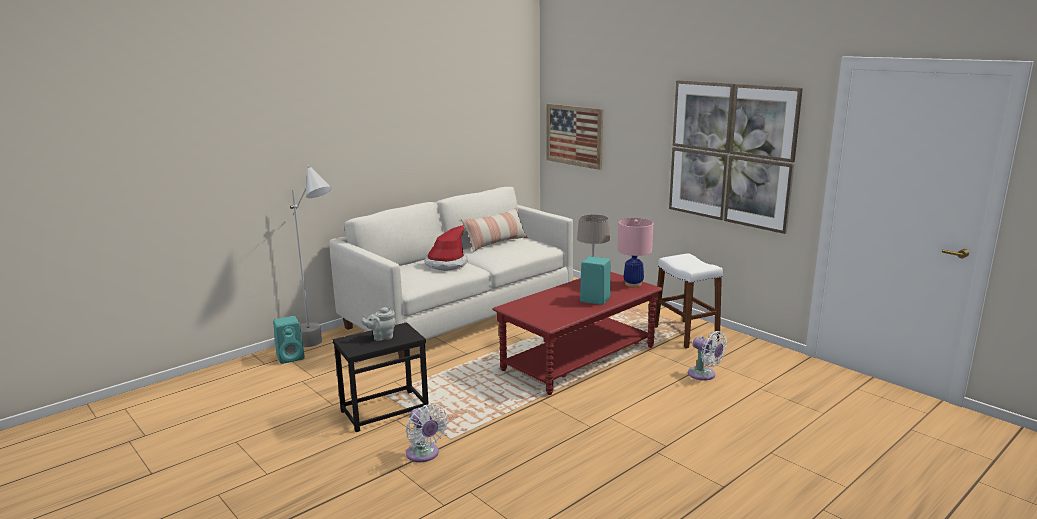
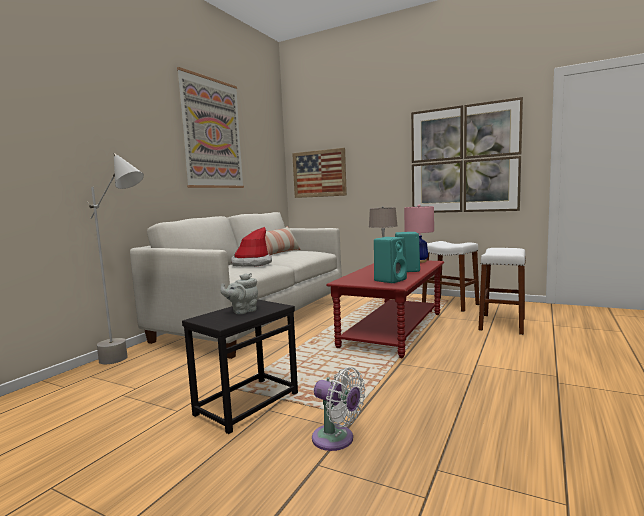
camera: 20 degrees left, 10 degrees down
turquoise speaker [273,316,305,364] -> turquoise speaker moved to [374,237,407,283]
white fan [688,331,727,380] -> white stool [478,248,526,335]
none -> picture [177,67,244,188]

